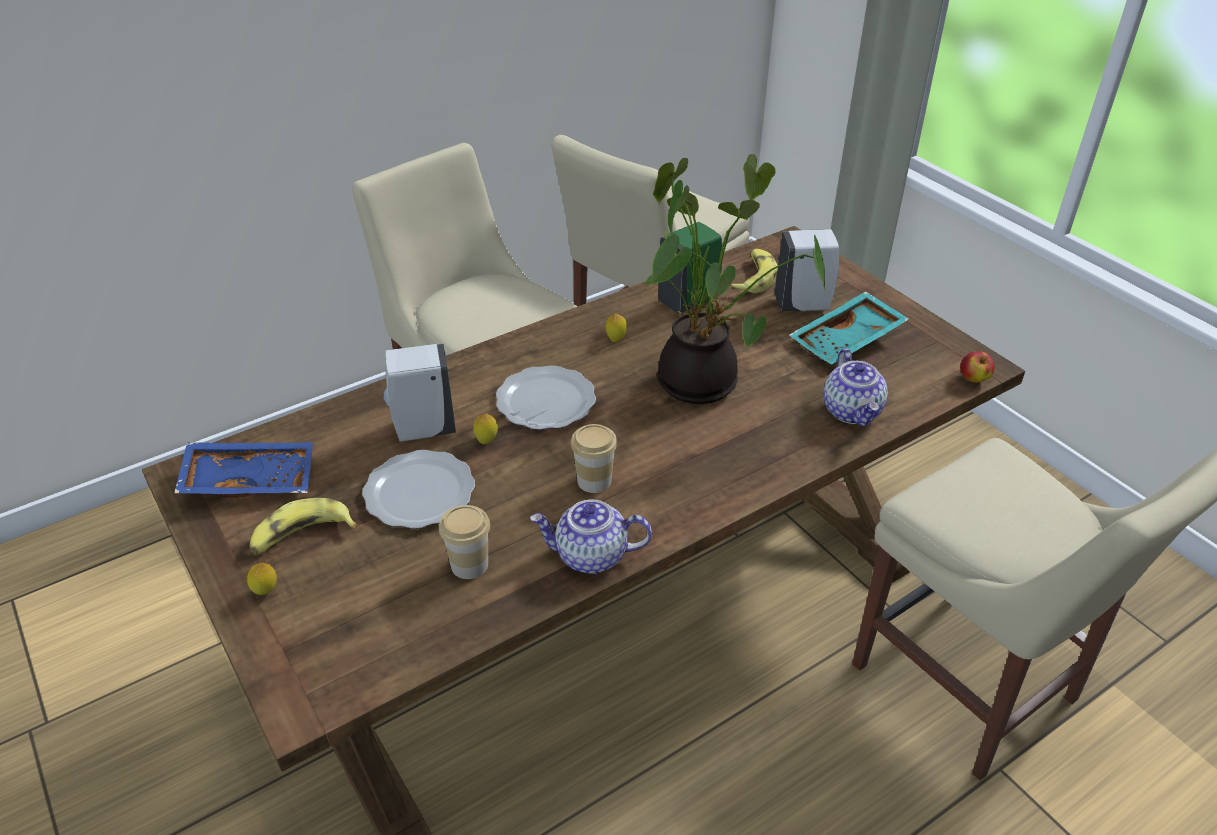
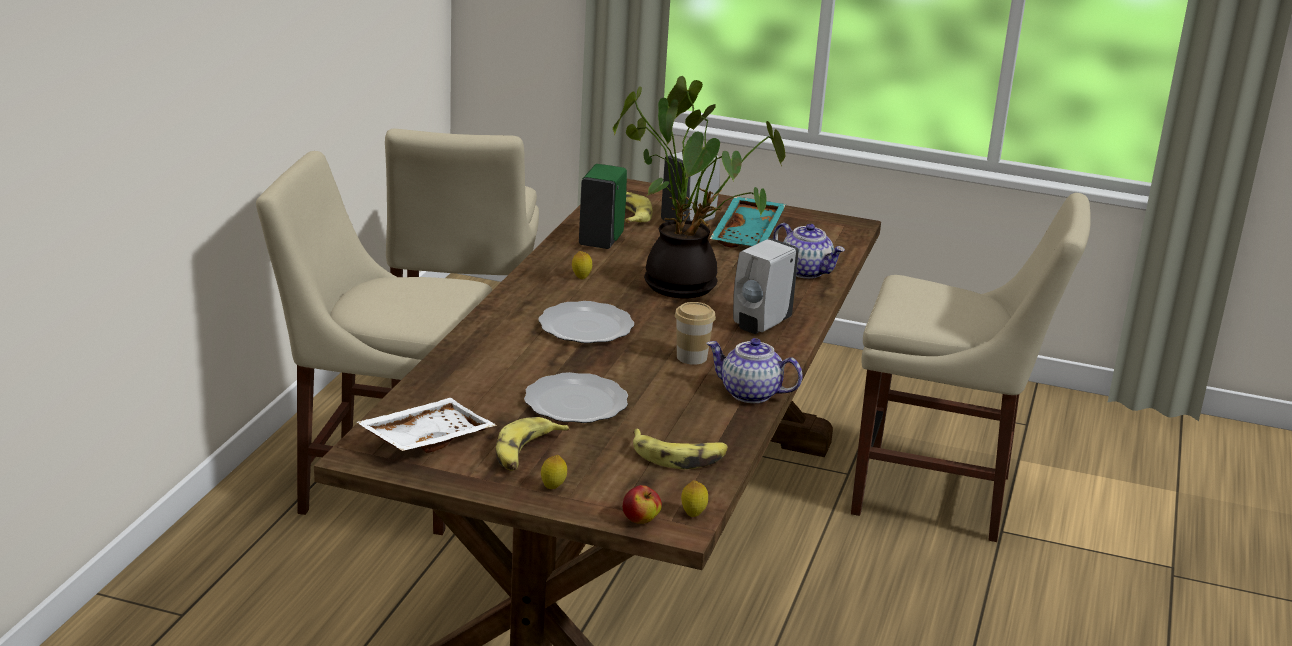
camera: 40 degrees left, 15 degrees down
blue tray [174,442,313,498] -> white tray [356,398,497,453]
white soap dispenser [384,344,456,442] -> white soap dispenser moved to [733,238,799,334]
cup [439,505,490,579] -> none
lemon [473,413,498,444] -> lemon moved to [681,480,708,517]
teapot [530,499,652,574] -> teapot turned 60 degrees clockwise [707,338,803,403]
apple [960,351,995,382] -> apple moved to [623,485,662,524]
none -> banana [633,429,728,469]

